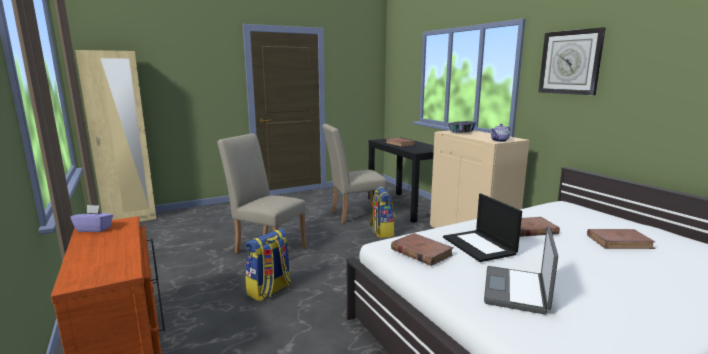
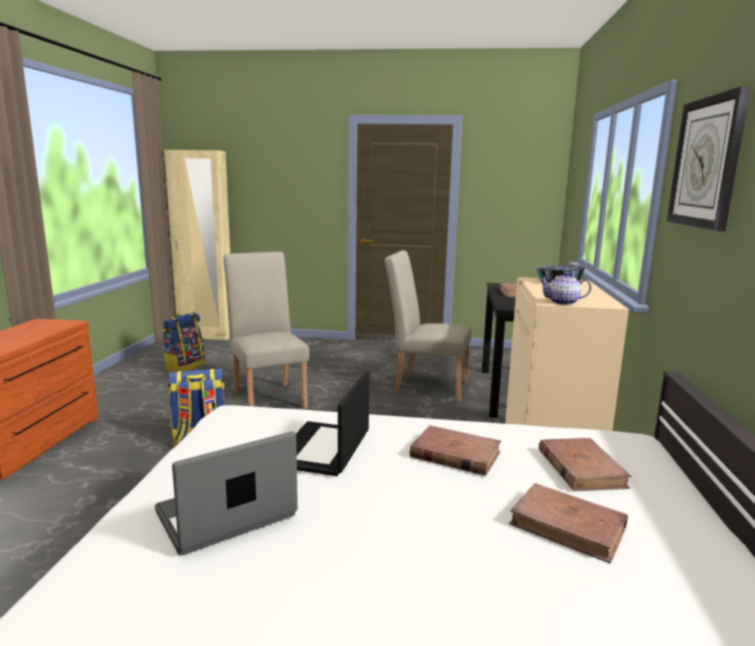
camera: 35 degrees right, 0 degrees up
purple tissue box [70,205,113,232] -> none
backpack [370,186,395,238] -> backpack moved to [162,312,205,372]
brown book [391,233,453,266] -> brown book moved to [539,438,632,491]

